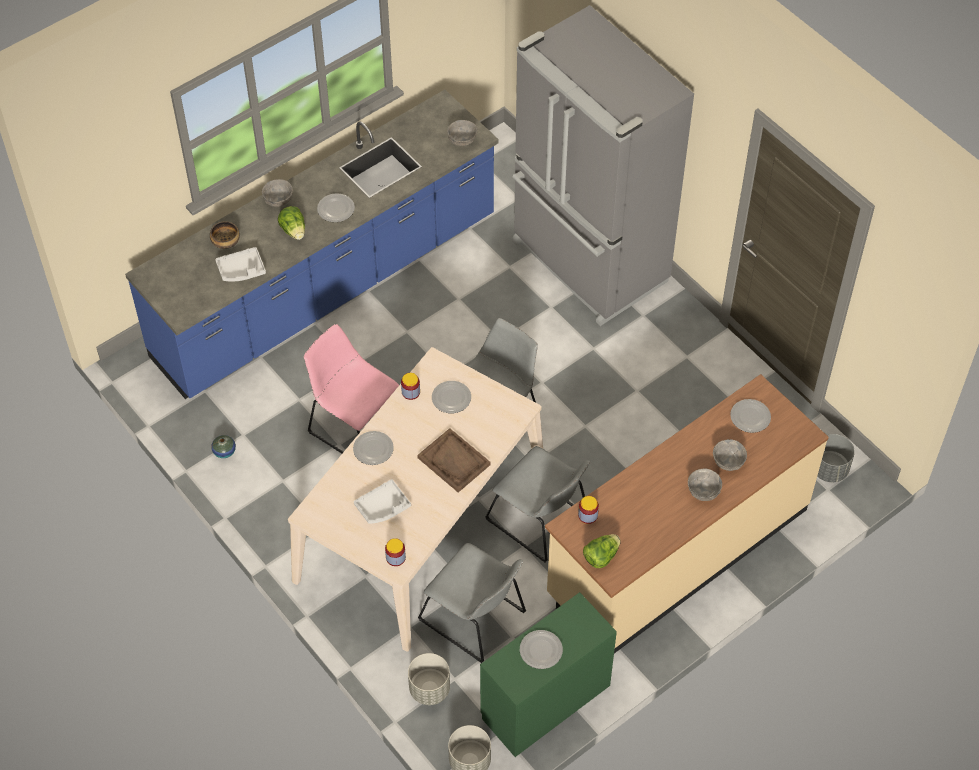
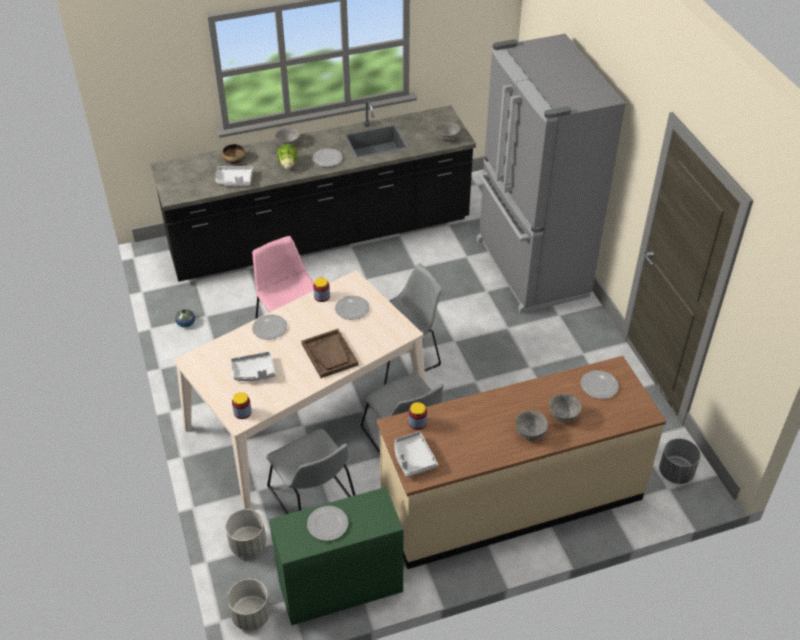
camera: 20 degrees right, 10 degrees down
blue counter [125,90,499,399] -> black counter [150,100,476,282]
lettuce [583,534,621,568] -> grey tray [395,431,438,477]

